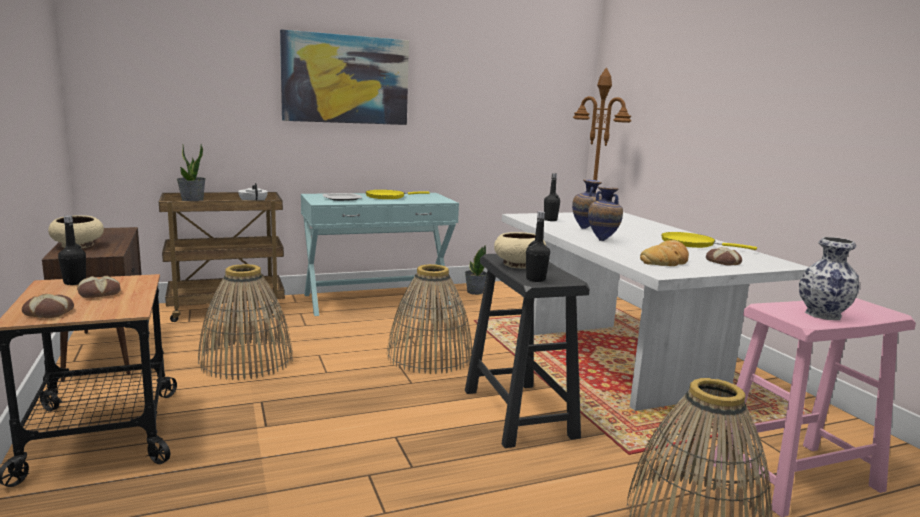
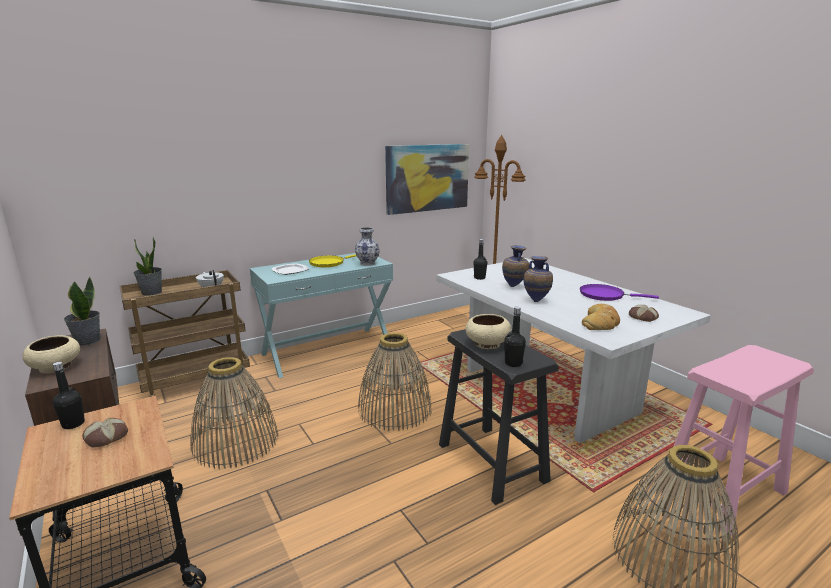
camera: 10 degrees left, 5 degrees up
bread [22,294,74,318] -> none
picture [280,29,409,125] -> picture moved to [385,144,469,215]
potted plant [465,245,487,295] -> potted plant moved to [64,277,101,346]
yellow frying pan [661,232,757,250] -> purple frying pan [580,284,659,301]
vase [799,237,860,320] -> vase moved to [355,227,380,266]

